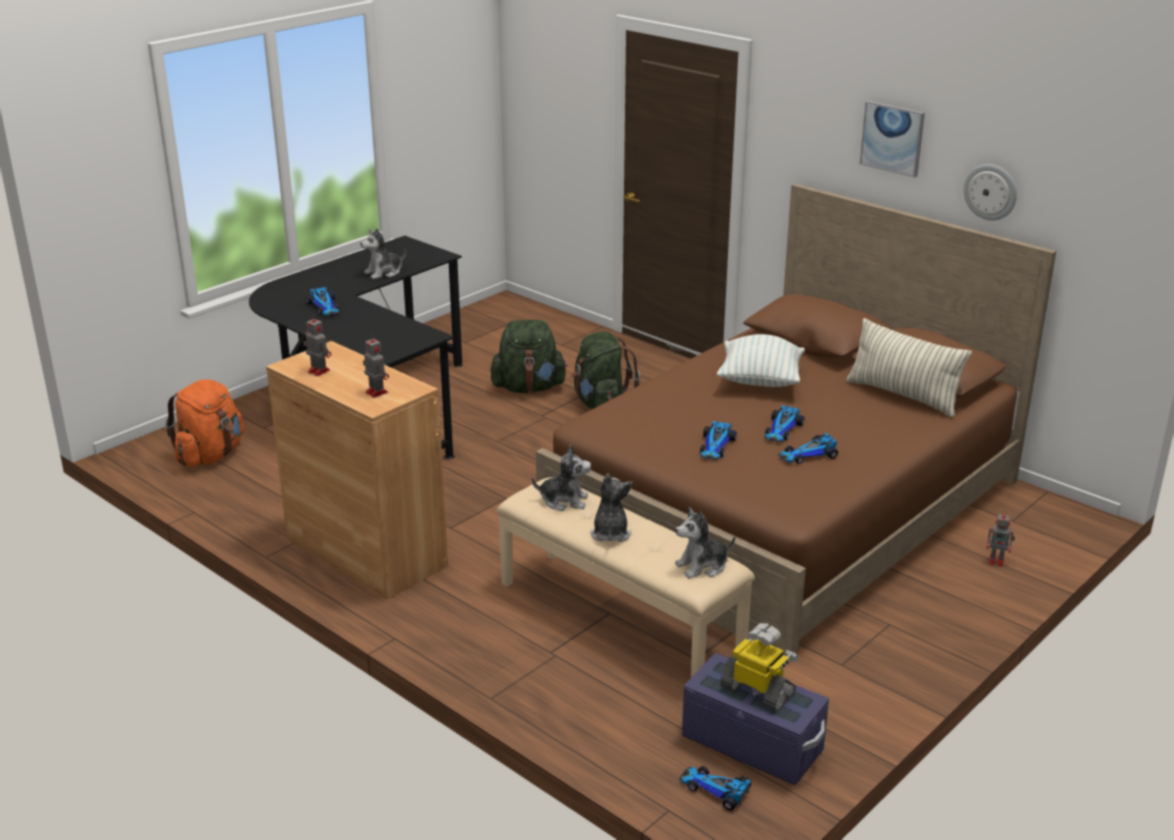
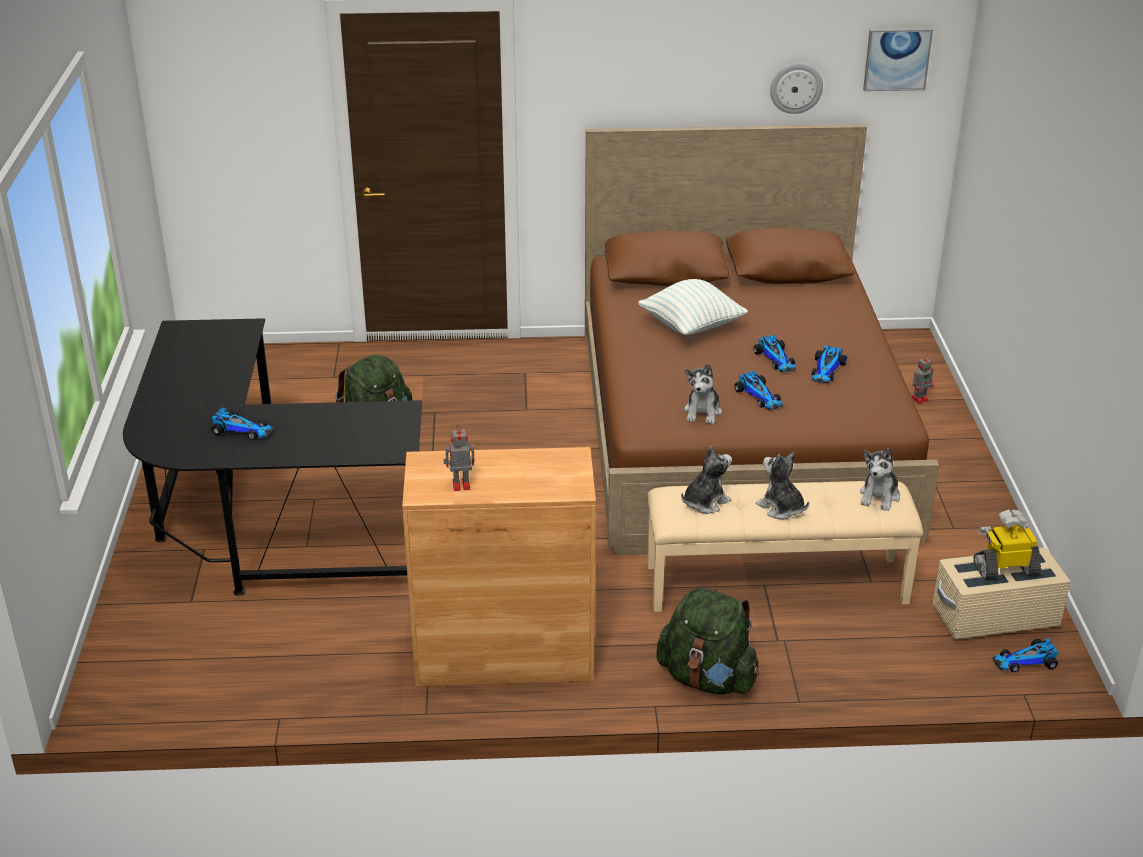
camera: 45 degrees left, 5 degrees up
orange backpack [166,379,244,467] -> none
plush toy [360,228,406,279] -> plush toy moved to [684,364,722,424]
toy robot [363,334,389,398] -> none
green backpack [570,332,640,409] -> green backpack moved to [656,588,759,695]
purple storage box [682,653,829,785] -> beige storage box [933,547,1070,639]
pillow [846,318,972,417] -> none
picture [860,101,925,177] -> picture moved to [863,28,933,91]

